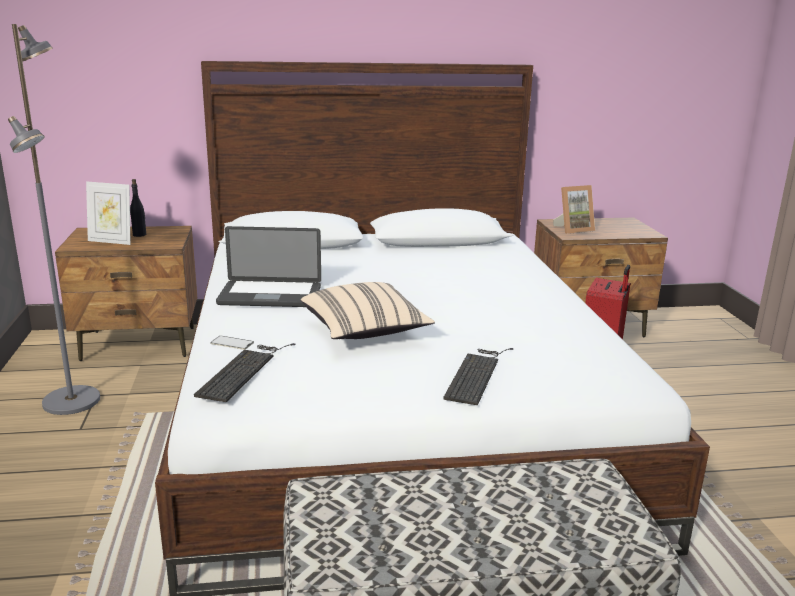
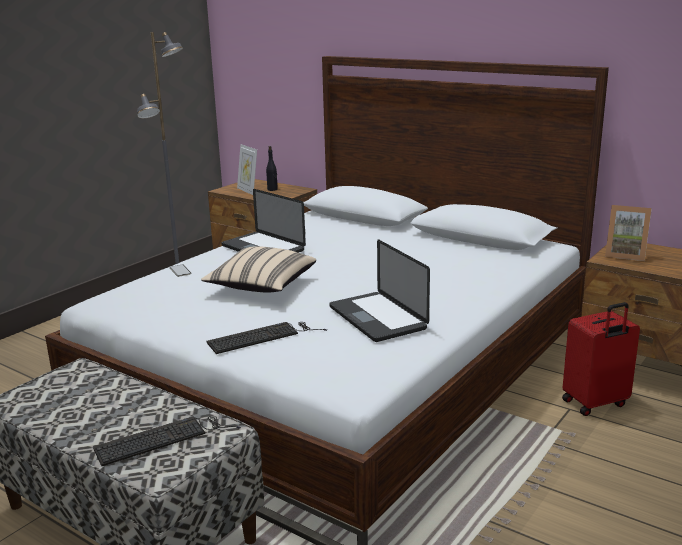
camera: 45 degrees right, 0 degrees up
keyboard [194,343,296,402] -> keyboard moved to [93,416,241,466]
none -> laptop [329,239,430,342]

